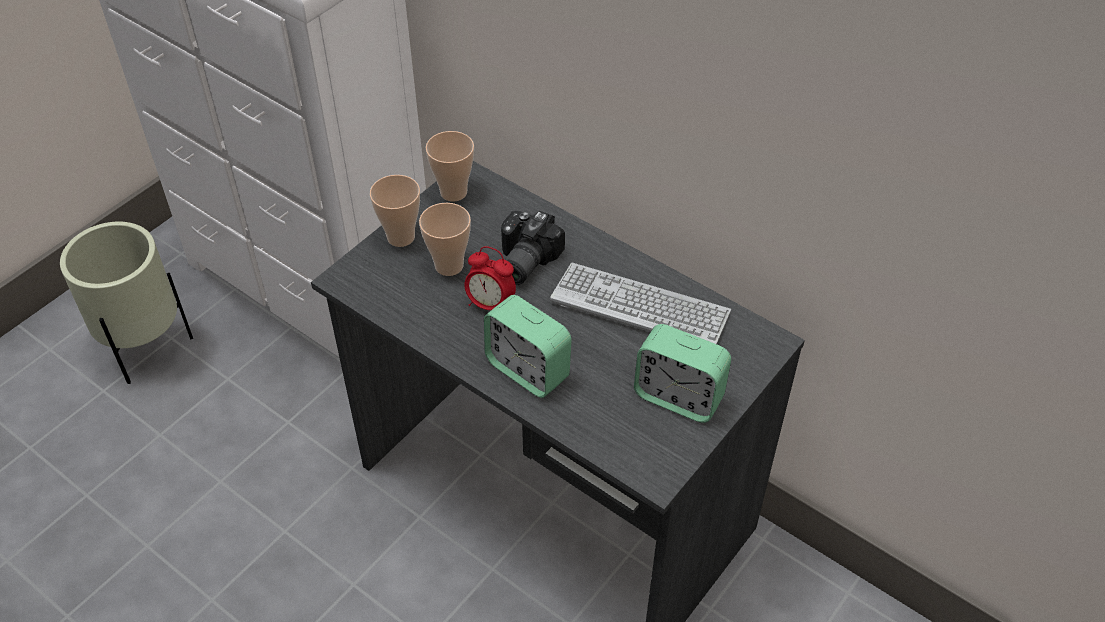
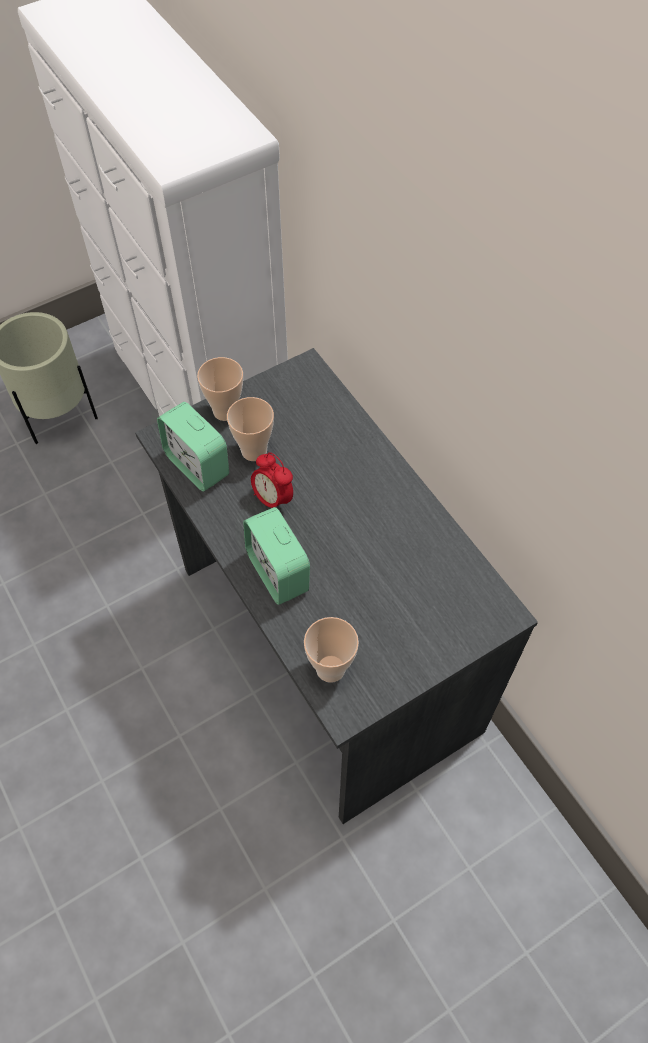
camera: 20 degrees right, 10 degrees up
cup [426,131,474,202] -> cup moved to [304,617,359,683]
camera [501,211,565,285] -> none
keyboard [550,263,731,344] -> none
alarm clock [634,324,731,423] -> alarm clock moved to [157,402,229,492]

